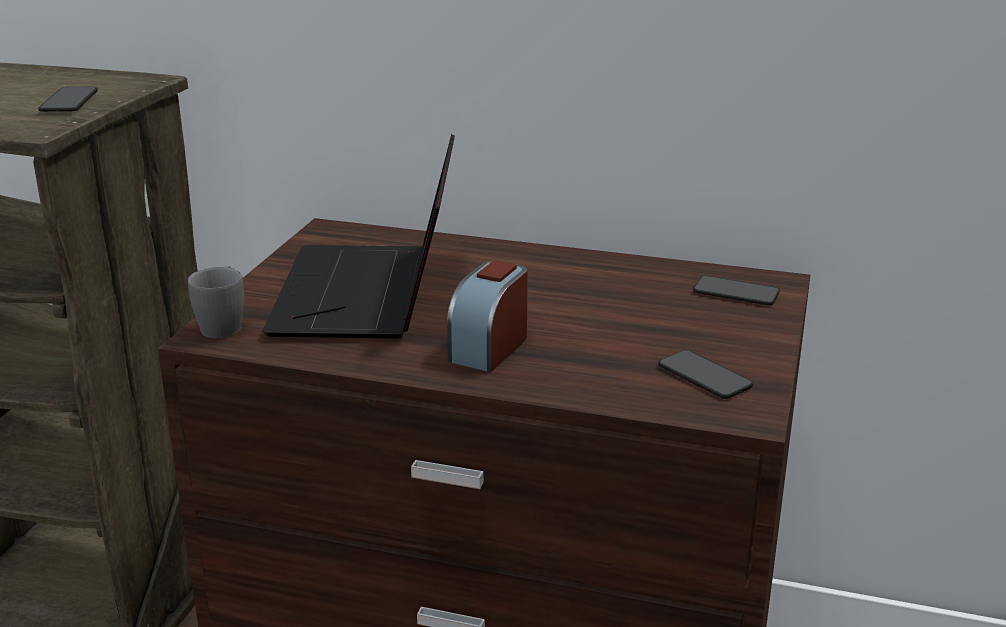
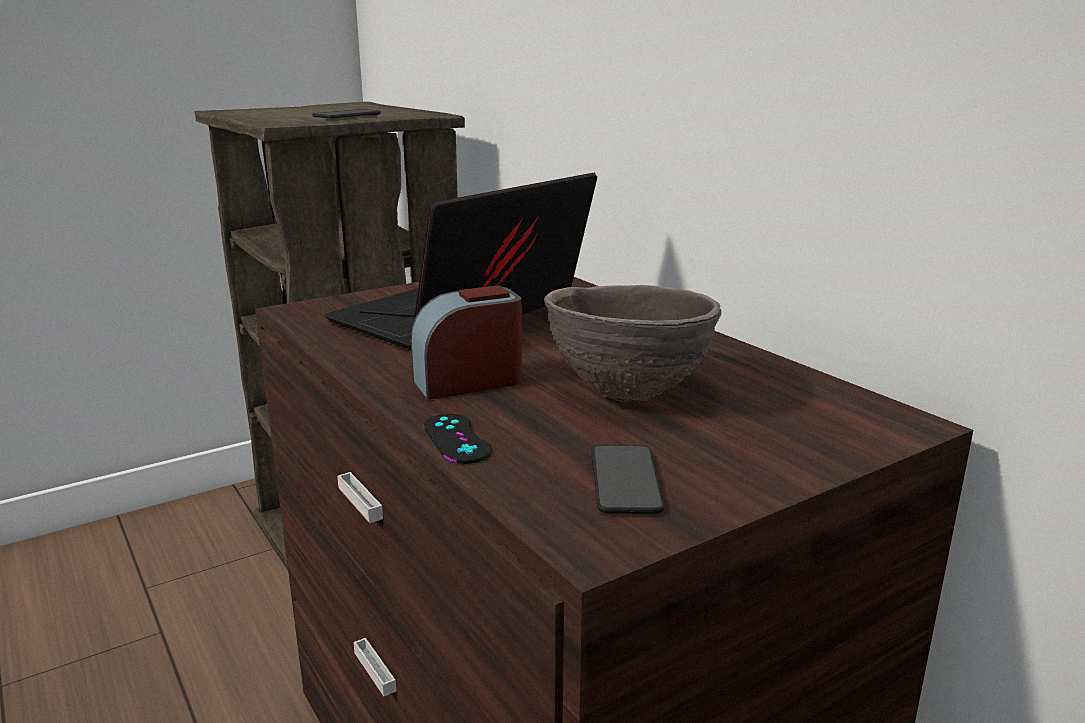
camera: 40 degrees right, 5 degrees down
grey mug [188,266,244,339] -> none
phone [693,276,780,305] -> none
none -> black game controller [423,414,492,464]
none -> brown bowl [544,285,722,402]

